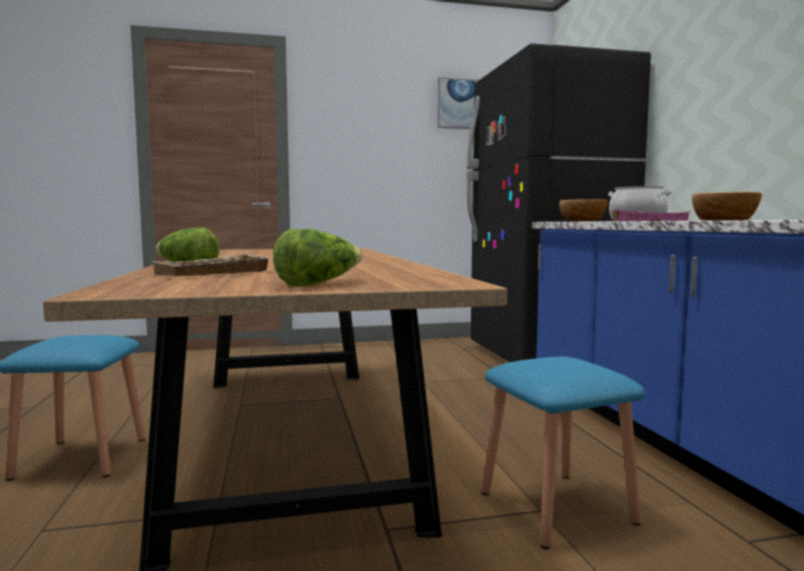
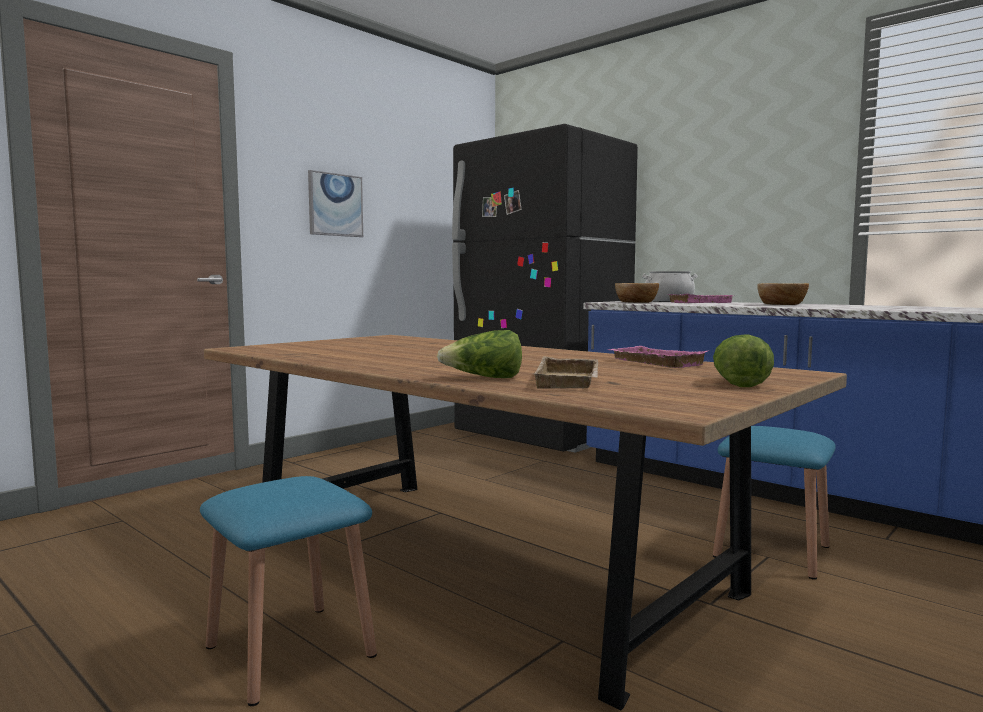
camera: 35 degrees left, 0 degrees up
picture [438,77,479,129] -> picture moved to [308,170,363,237]
none -> pink tray [608,346,707,368]

